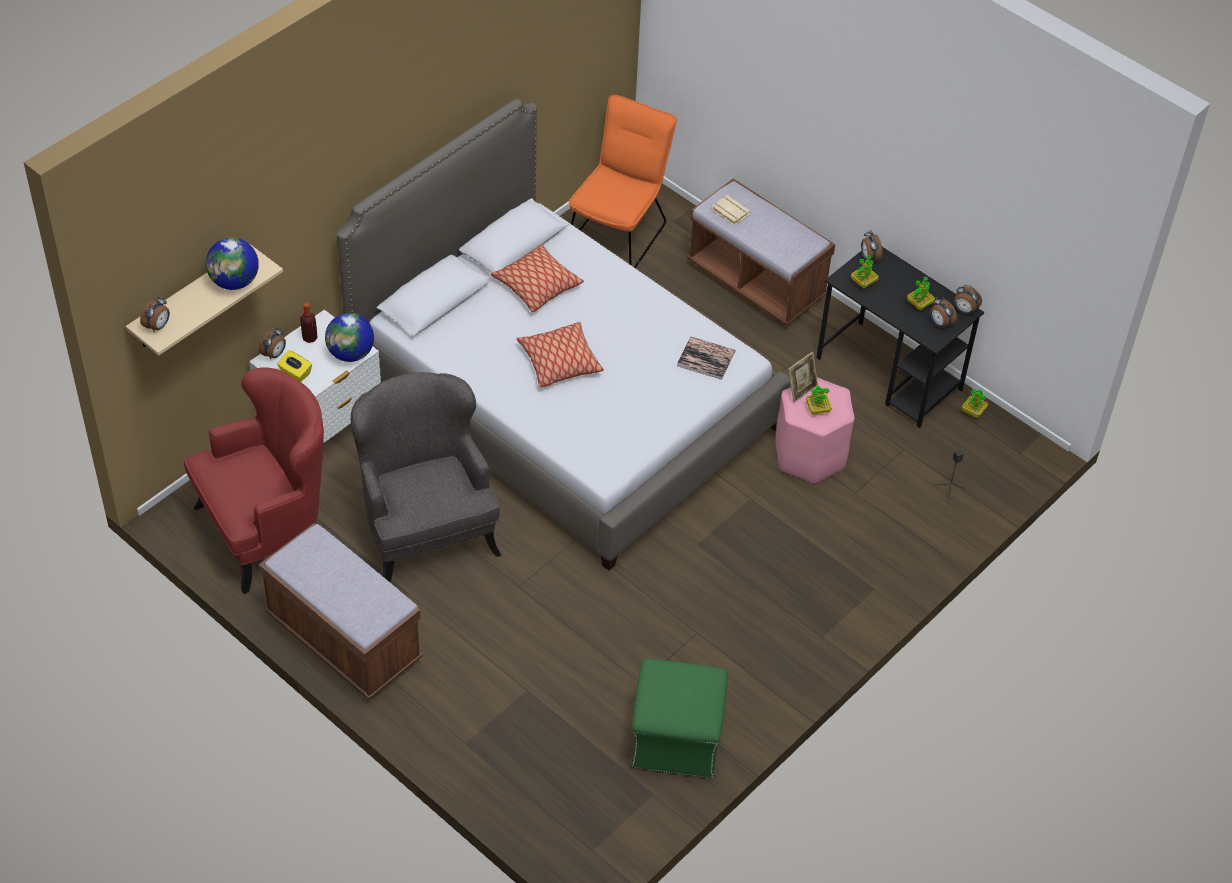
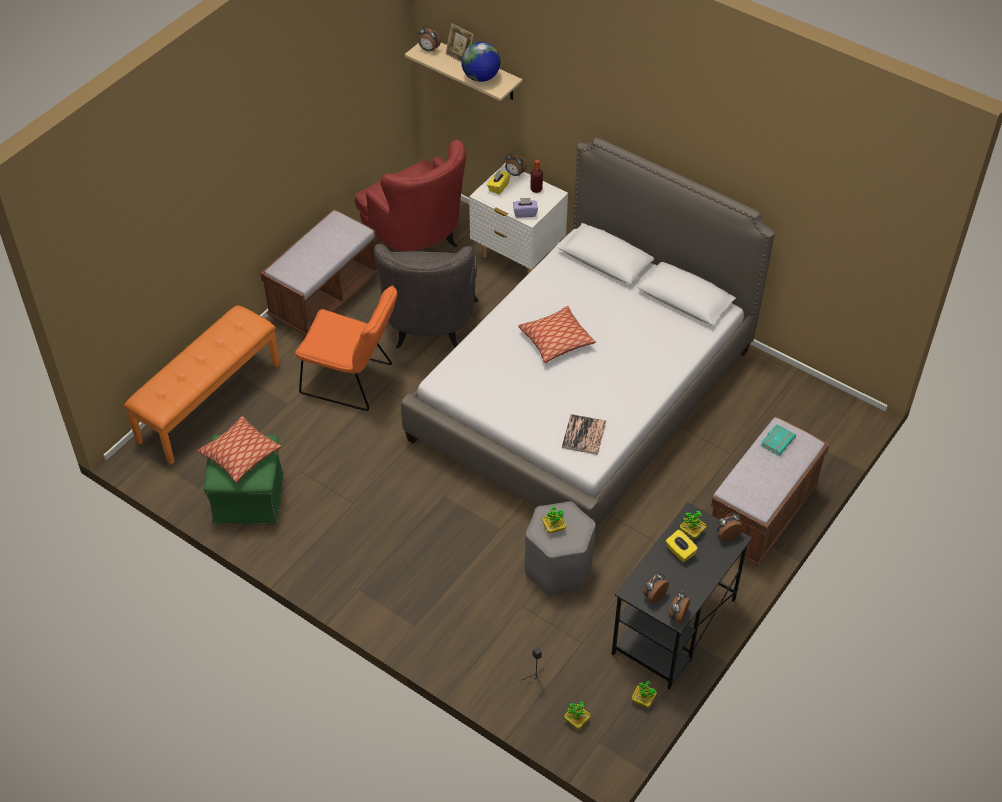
camera: 85 degrees right, 0 degrees up
globe [325,313,374,362] -> purple tissue box [513,198,538,218]
grey armchair [351,372,502,582] -> grey armchair turned 120 degrees clockwise [374,244,478,348]
pillow [490,244,584,312] -> pillow moved to [197,416,282,483]
orange chair [569,95,677,268] -> orange chair moved to [295,285,397,411]
beige book [711,195,751,226] -> turquoise book [761,424,796,456]
pink stool [775,377,855,484] -> grey stool [524,501,596,596]
picture frame [788,352,818,403] -> picture frame moved to [445,23,474,62]
potted plant [907,277,935,311] -> potted plant moved to [564,701,591,729]
none -> orange bench [124,305,280,465]
none -> yellow tissue box [666,530,698,562]

